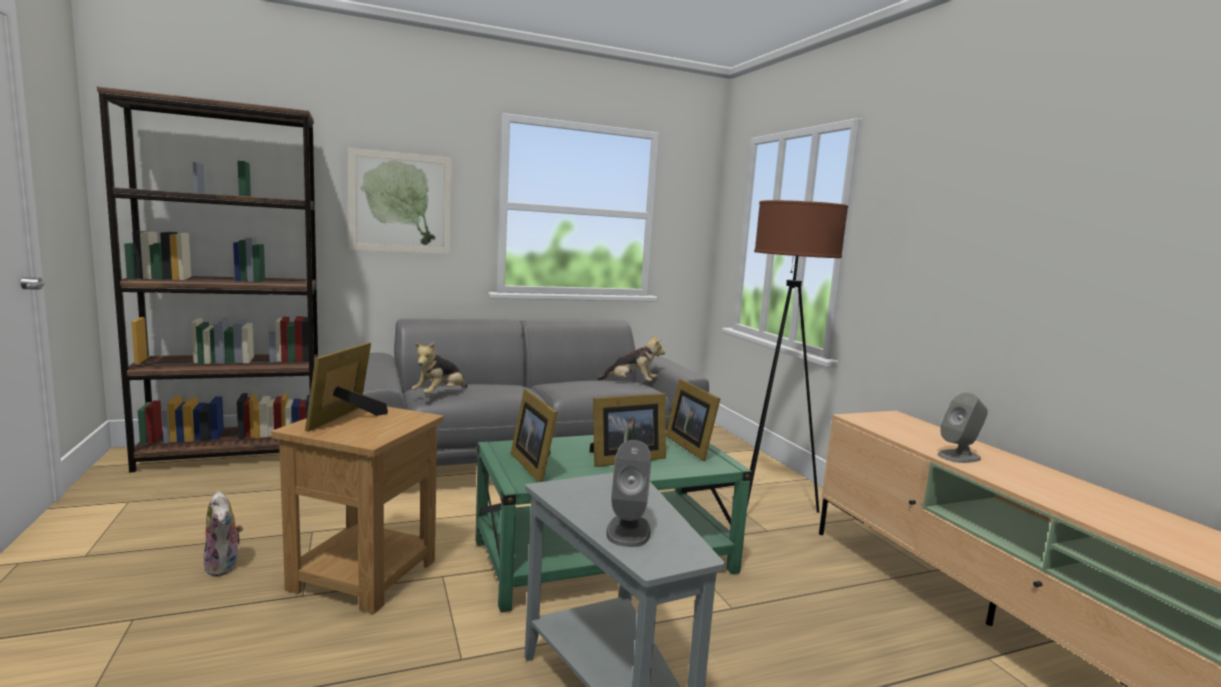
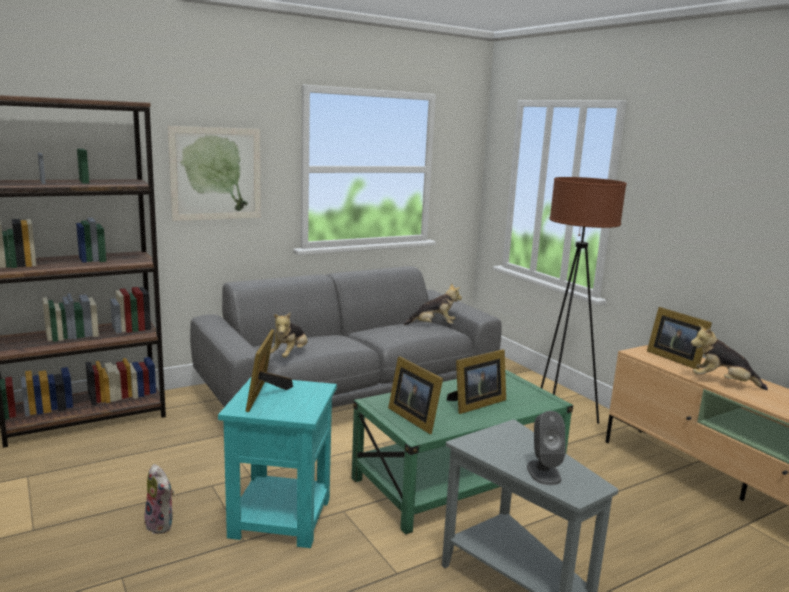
camera: 10 degrees left, 5 degrees up
brown side table [271,407,444,614] -> turquoise side table [218,378,337,548]
picture frame [666,379,721,461] -> picture frame moved to [647,307,712,369]
grey speaker [937,393,988,463] -> plush toy [691,324,768,390]

